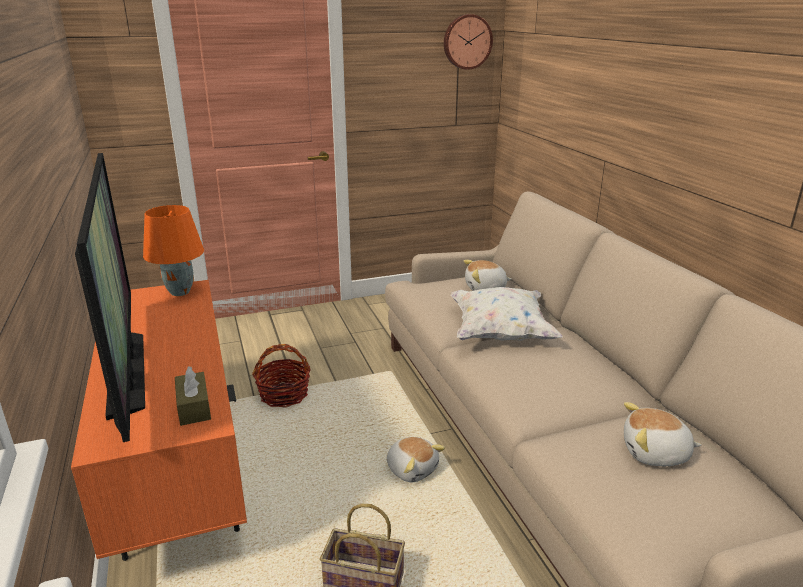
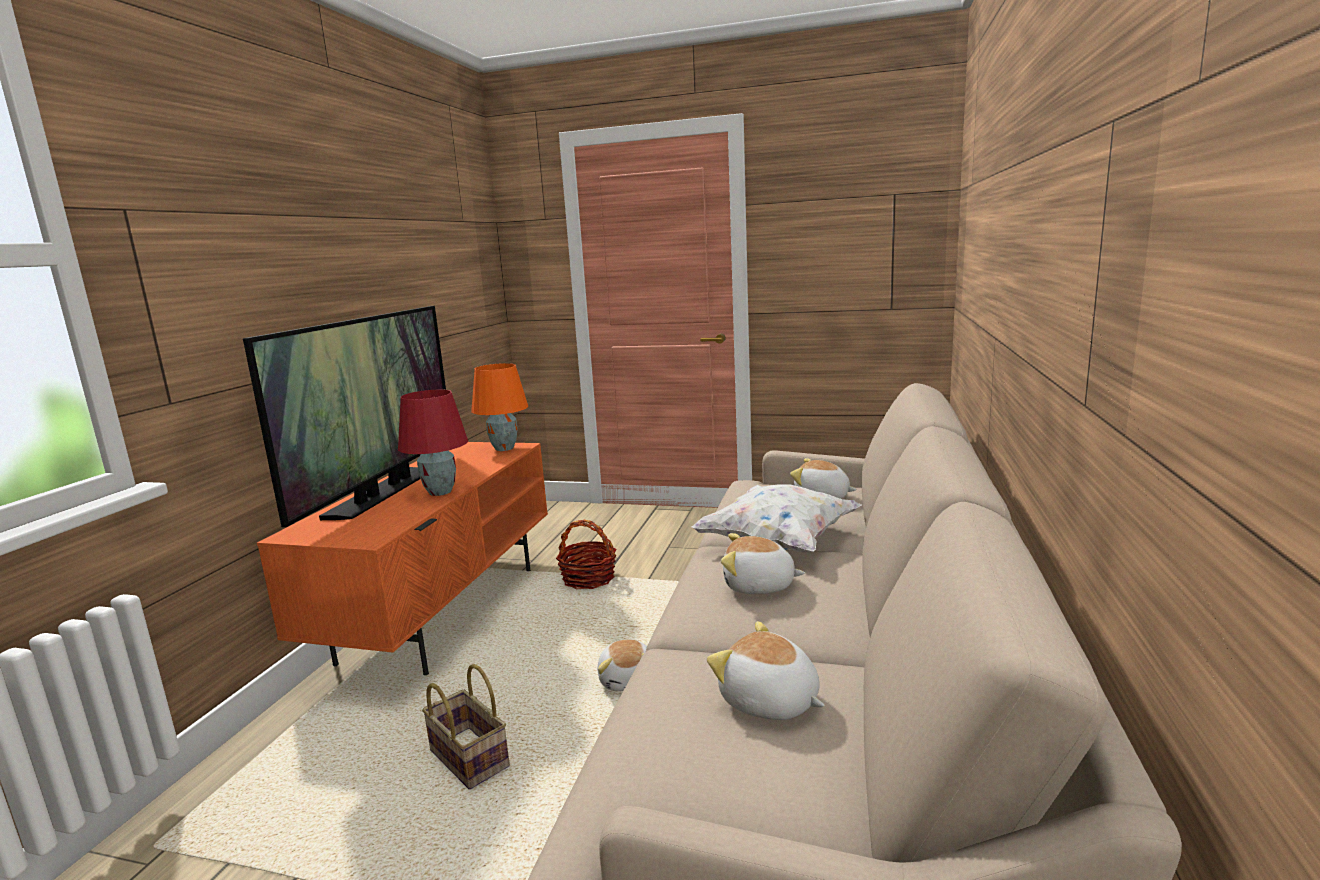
camera: 35 degrees right, 10 degrees down
brown tissue box [175,366,211,426] -> none
wall clock [444,14,493,70] -> none
none -> red table lamp [398,390,468,496]
none -> plush toy [721,533,805,594]

